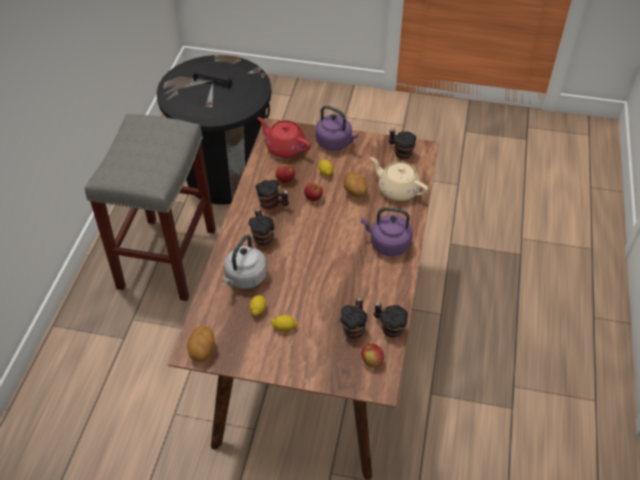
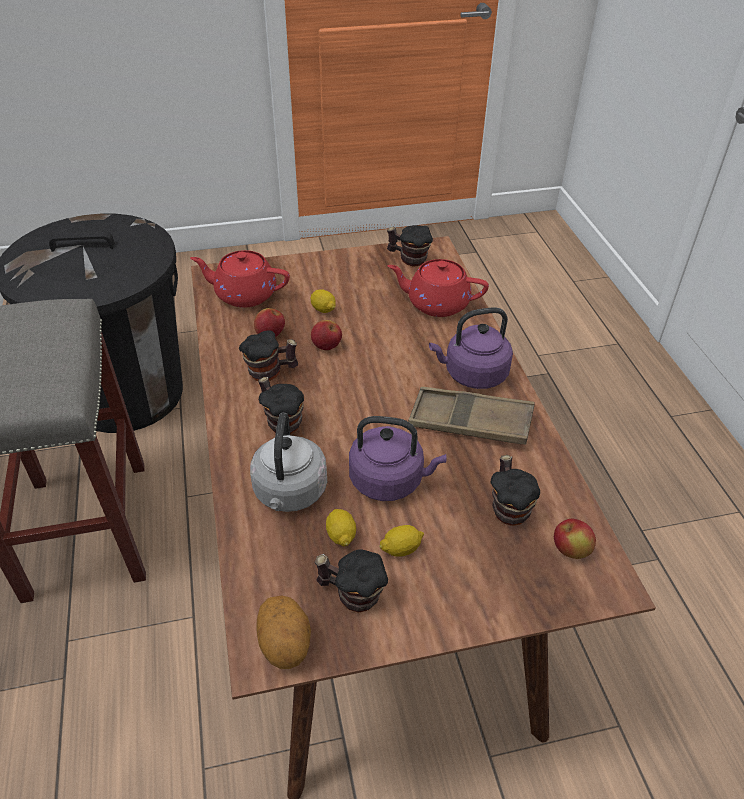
camera: 25 degrees left, 5 degrees down
purple kettle [315,105,358,150] -> purple kettle moved to [349,416,446,501]
potato [344,171,368,198] -> none
beige teapot [370,157,428,201] -> red teapot [388,259,489,317]
mug [374,301,408,337] -> mug moved to [314,549,388,613]
none -> brown tray [408,387,535,445]

